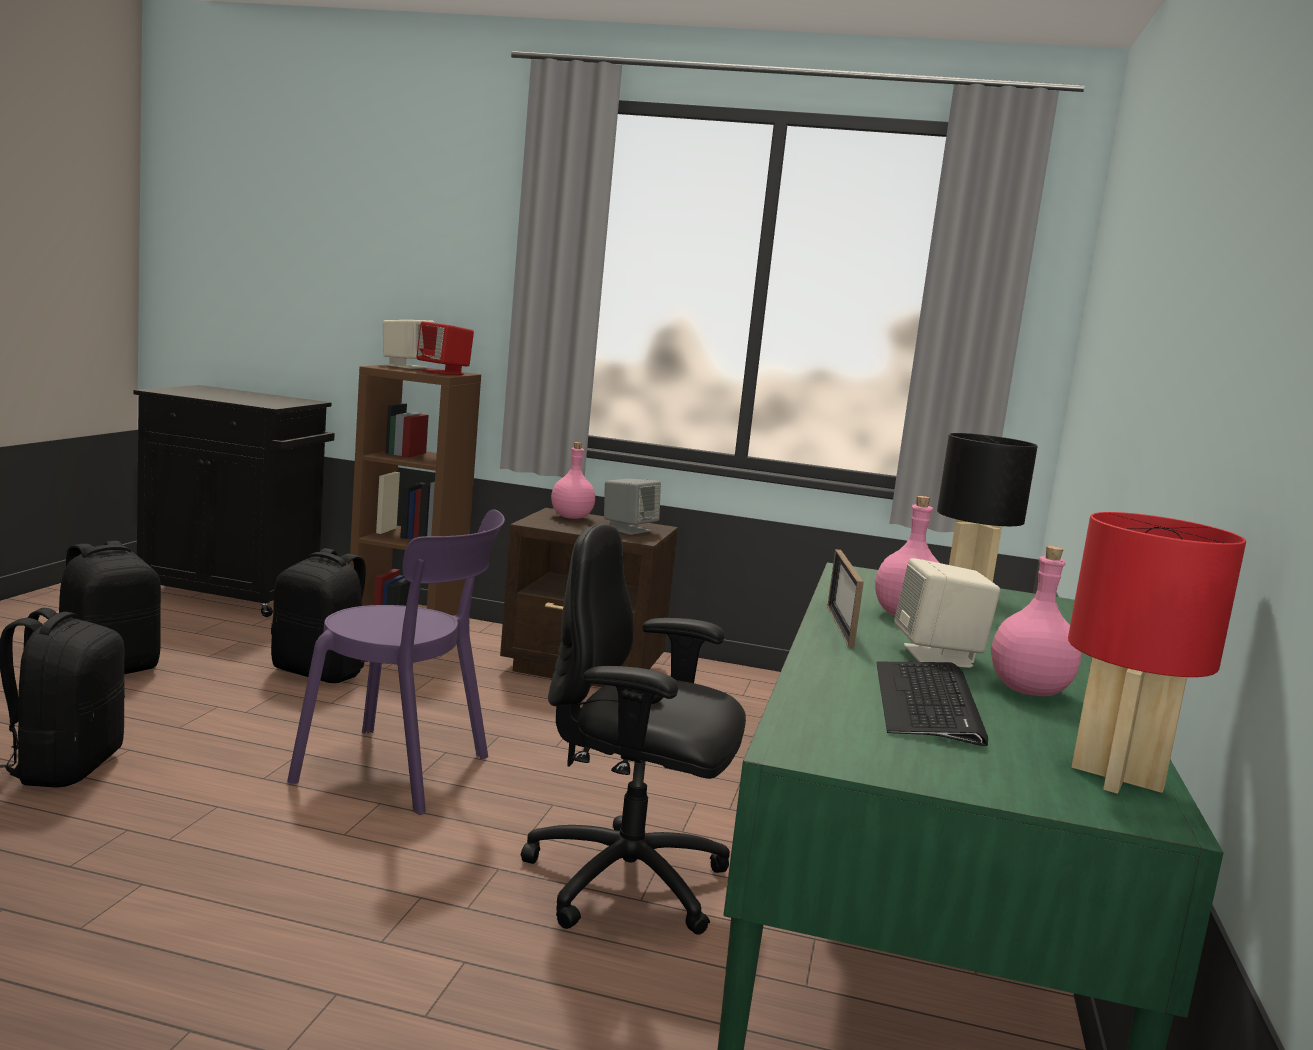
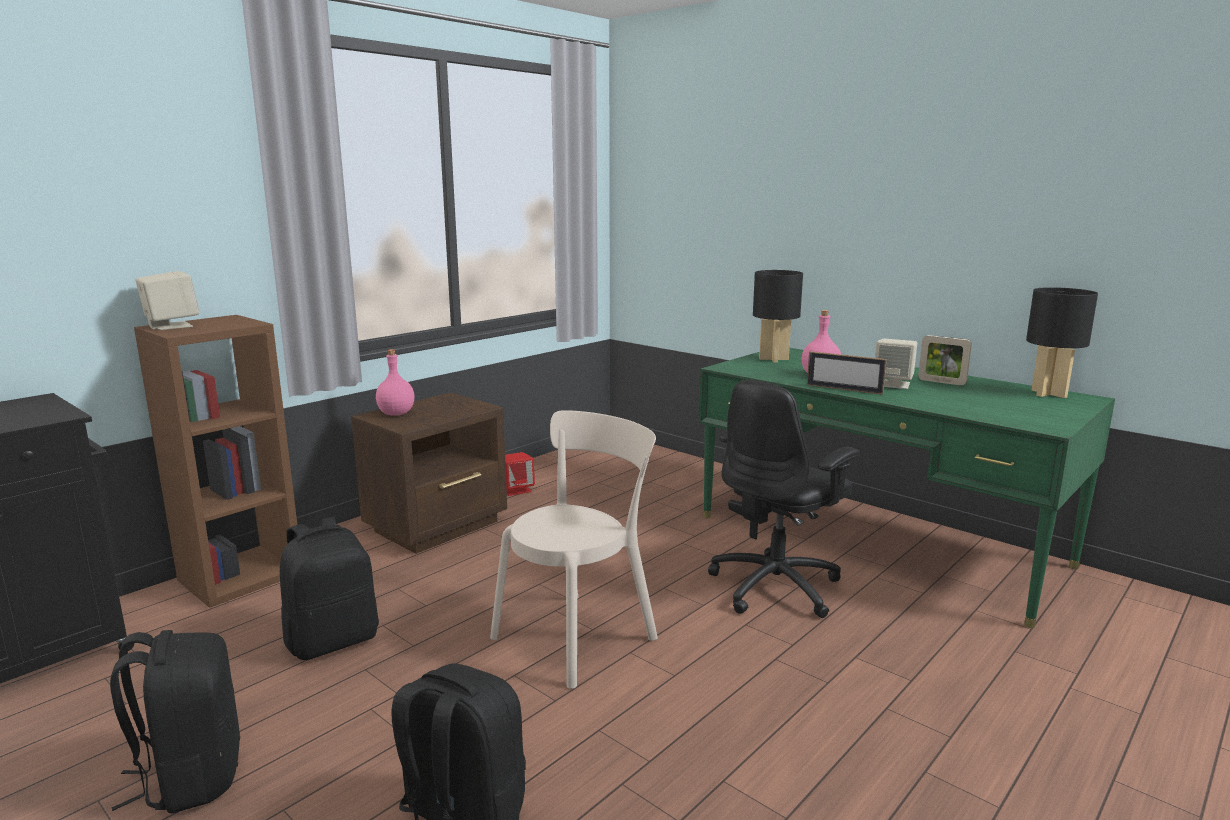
camera: 60 degrees left, 5 degrees up
purple chair [287,509,505,815] -> beige chair [490,410,658,689]
red speaker [416,321,474,375] -> red speaker moved to [505,452,535,496]
grey speaker [604,478,661,535] -> none
keyboard [877,662,988,746] -> none
pink bottle [991,546,1081,696] -> picture frame [918,335,972,385]
red table lamp [1068,512,1246,794] -> black table lamp [1026,287,1098,398]

